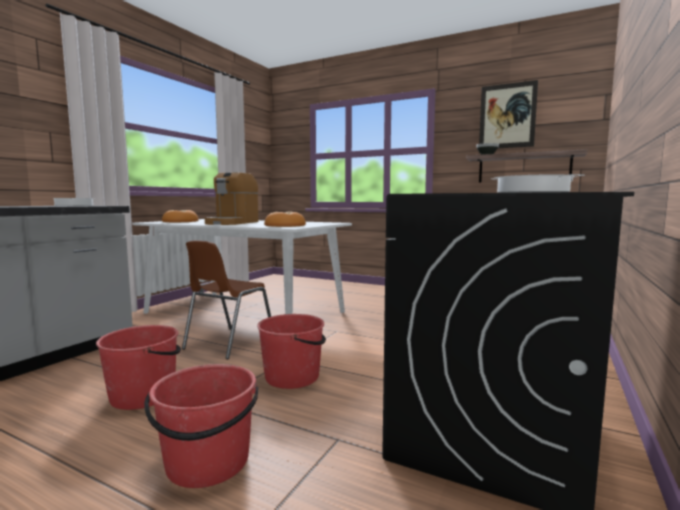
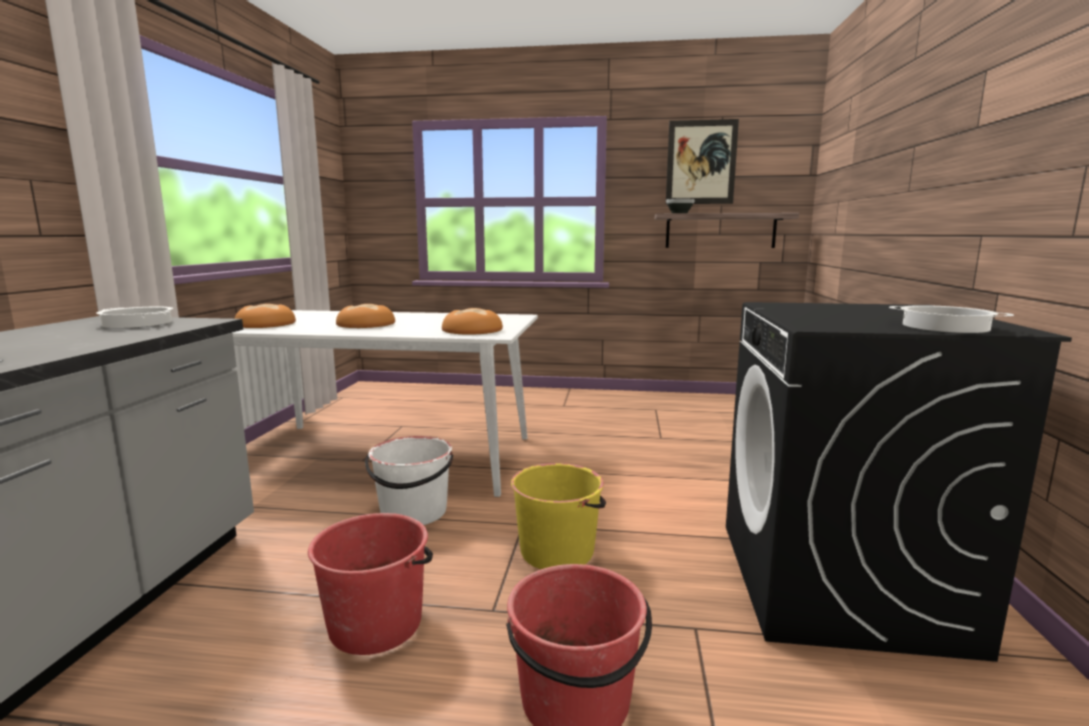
camera: 20 degrees left, 5 degrees up
brown chair [182,241,271,359] -> white bucket [365,436,453,525]
coffee machine [205,172,258,225] -> bread [336,304,395,328]
red bucket [257,314,326,389] -> yellow bucket [511,463,606,569]

